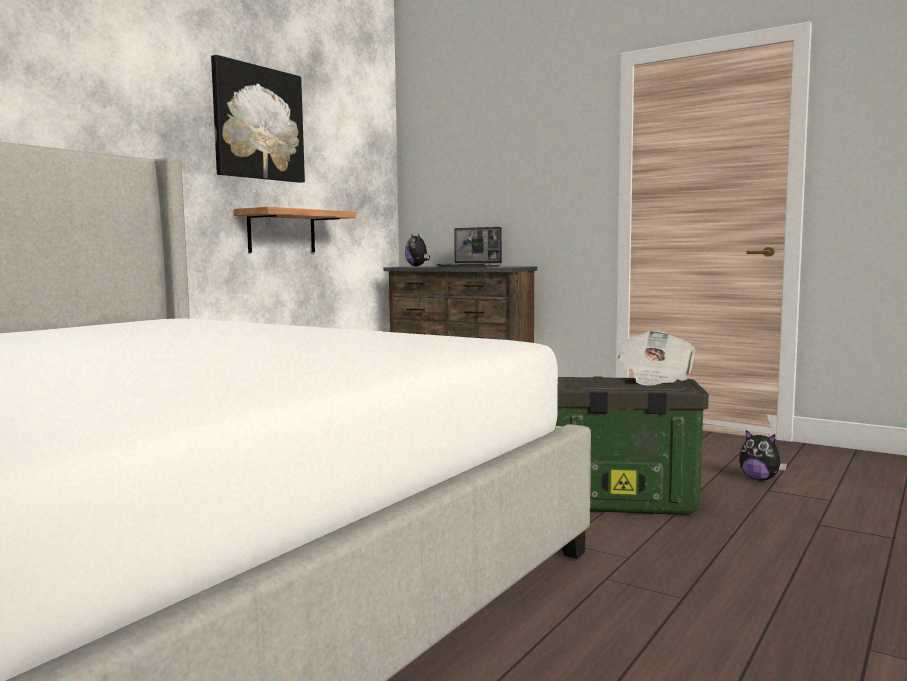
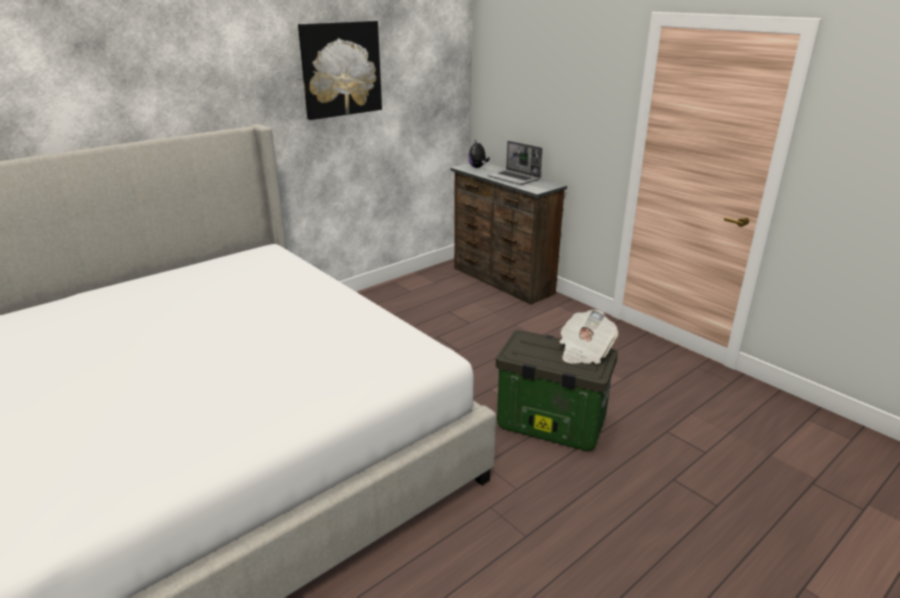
camera: 15 degrees right, 20 degrees up
shelf [234,207,356,253] -> none
plush toy [739,430,787,481] -> none

